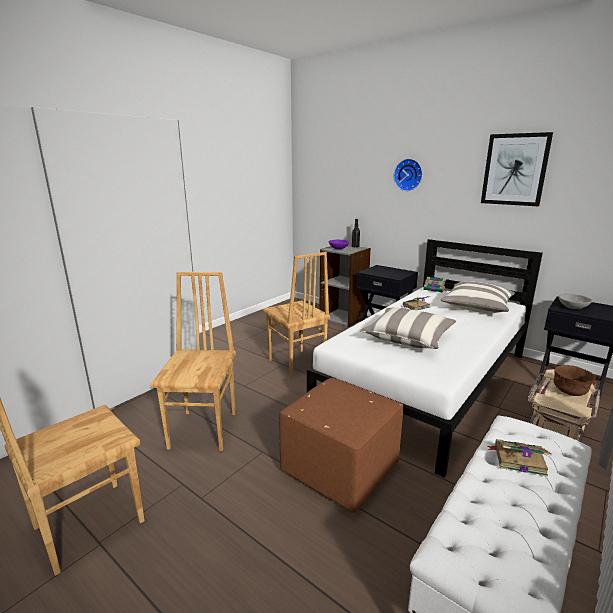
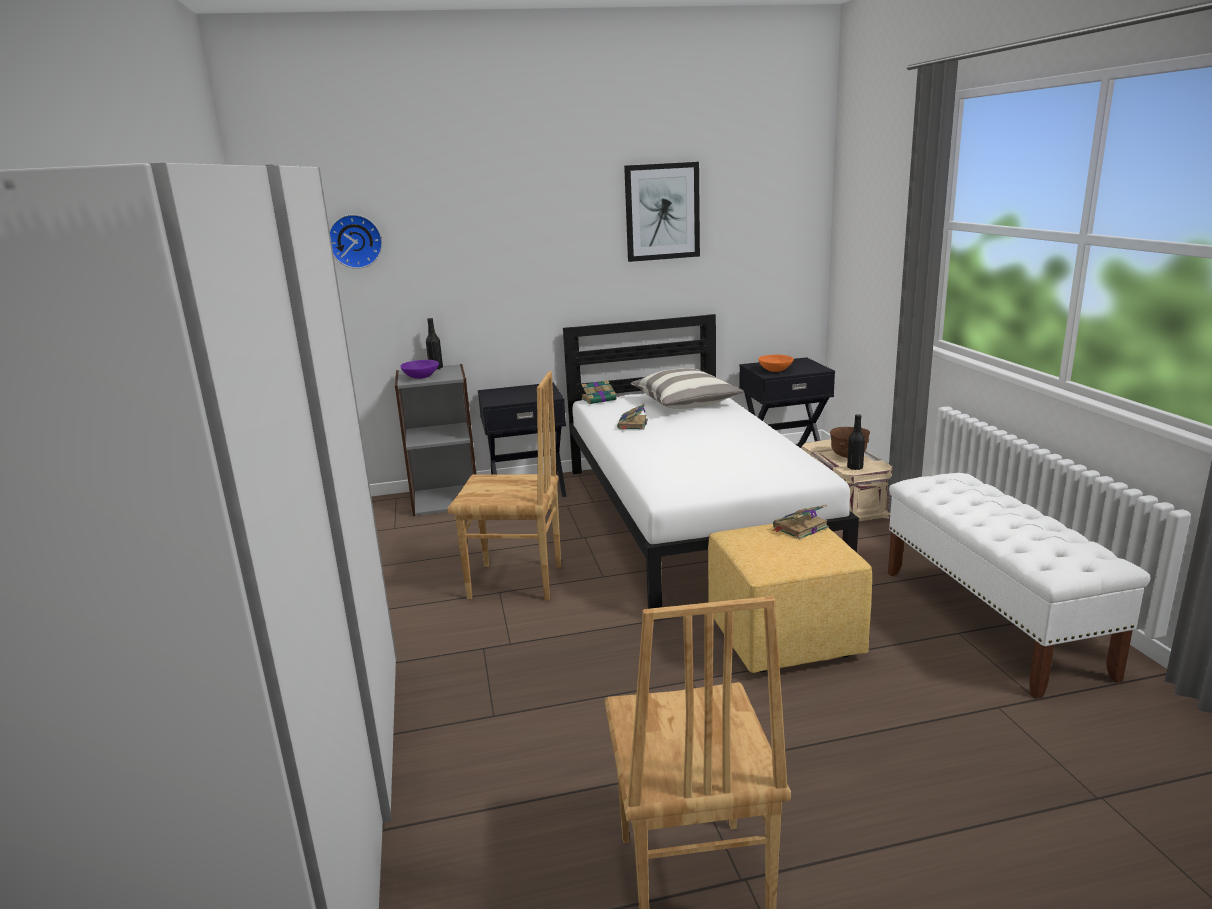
camera: 50 degrees left, 0 degrees up
brown chair [151,272,236,451] -> none
brown ottoman [279,378,403,513] -> yellow ottoman [708,524,872,673]
pillow [360,307,456,349] -> none
wall clock [393,159,423,191] -> wall clock moved to [330,214,383,269]
book [488,439,552,476] -> book moved to [772,505,829,540]
grey bowl [558,294,592,309] -> orange bowl [758,354,794,372]
none -> black bottle [847,414,865,470]

